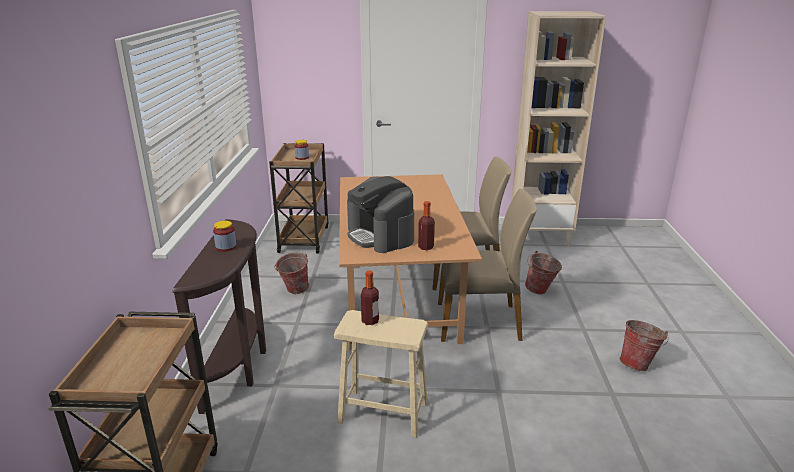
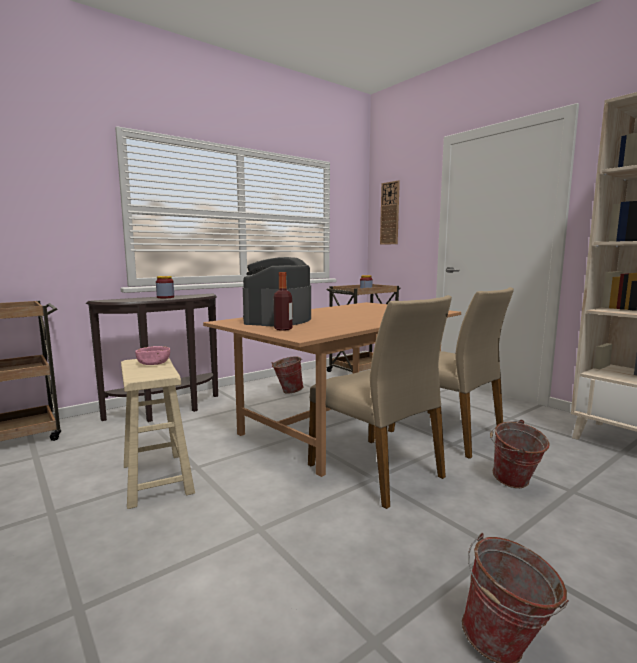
camera: 50 degrees right, 15 degrees down
bottle [361,270,379,325] -> pink bowl [135,346,170,365]
none -> wall clock [380,180,400,245]

